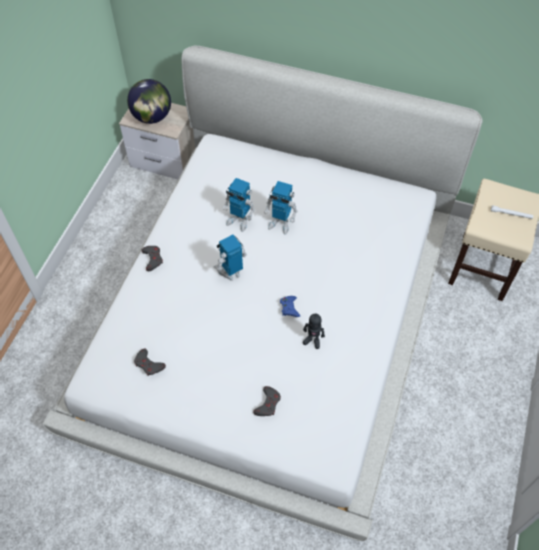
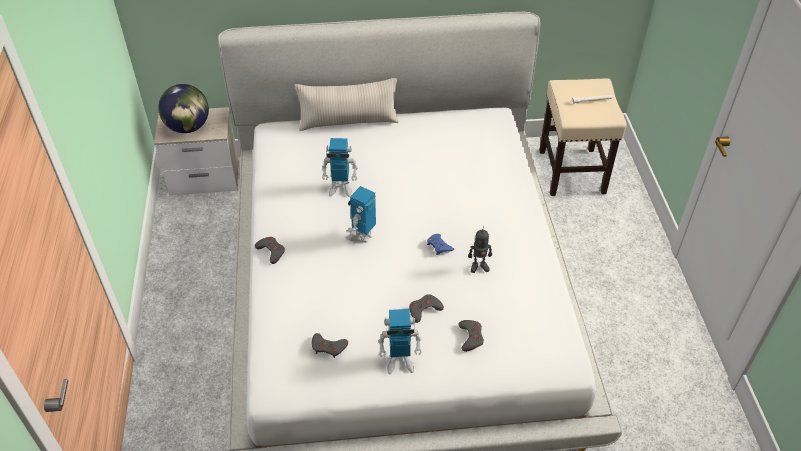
camera: 25 degrees left, 10 degrees down
toy robot [264,181,298,235] -> toy robot moved to [378,309,422,374]
none -> beige pillow [294,78,399,131]
none -> grey game controller [409,294,444,323]

